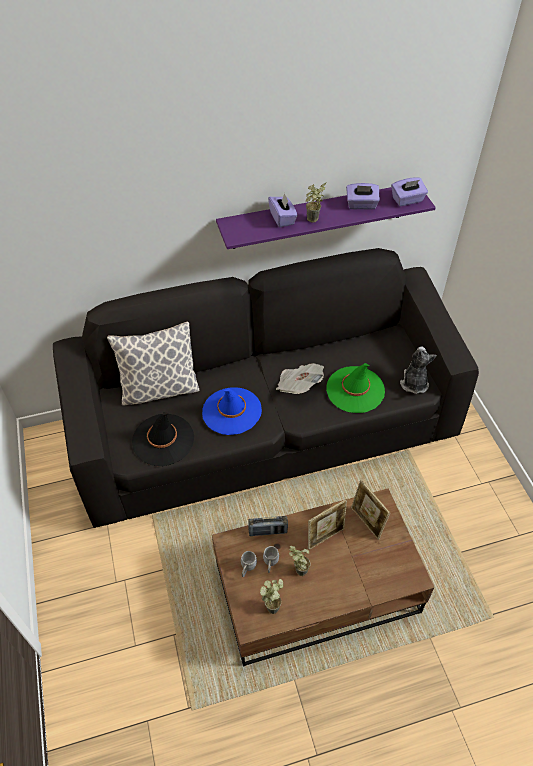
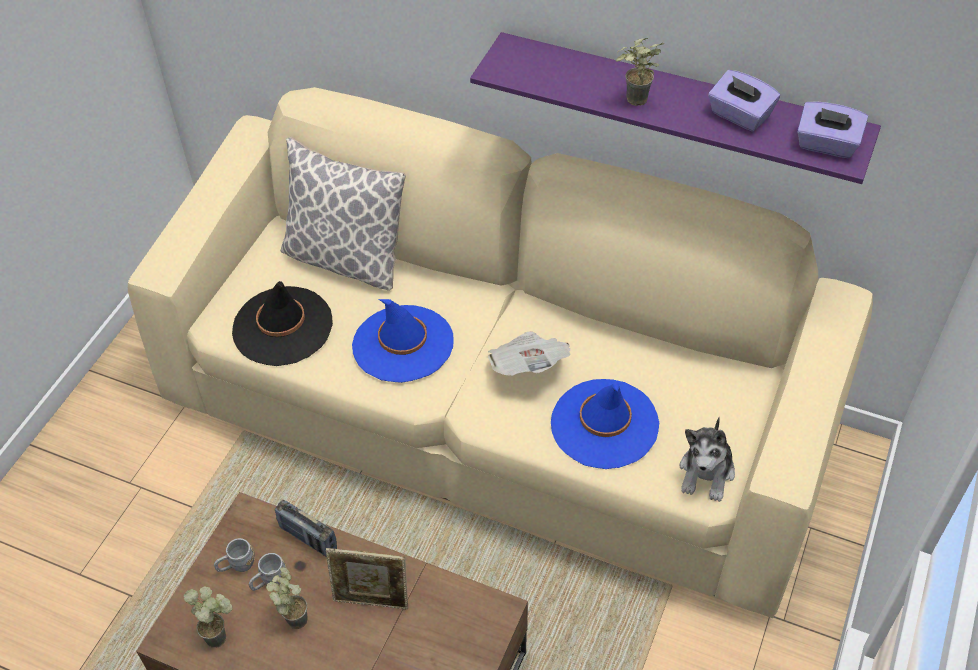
camera: 40 degrees right, 0 degrees up
black sofa [53,248,479,528] -> beige sofa [128,87,873,618]
purple tissue box [268,193,298,227] -> none
green hat [326,363,385,413] -> blue hat [551,379,659,469]
picture frame [351,480,390,540] -> none
plush toy [400,346,437,394] -> plush toy turned 150 degrees clockwise [679,417,735,502]

